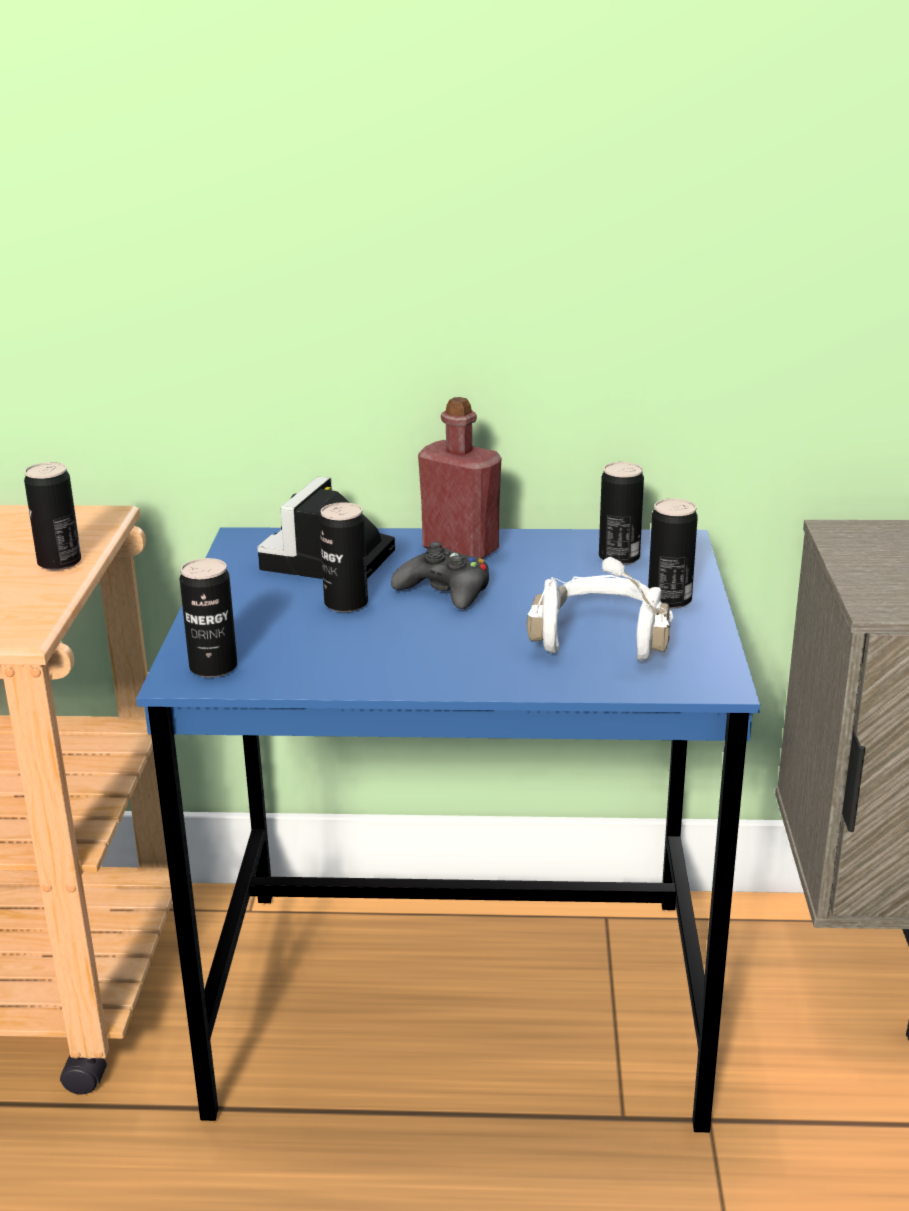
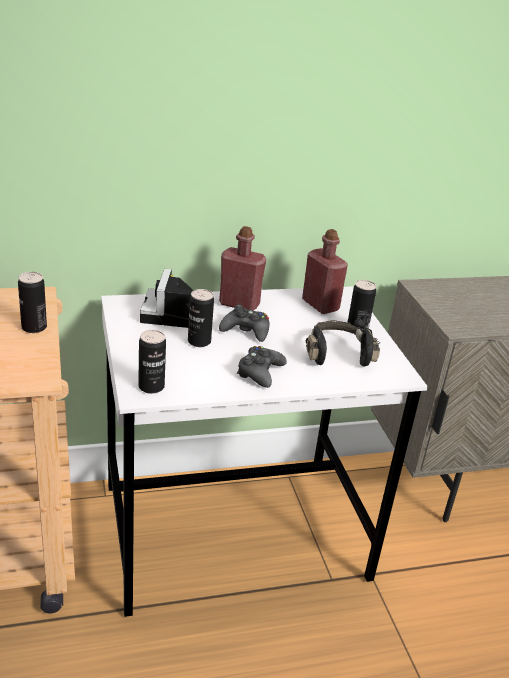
camera: 20 degrees left, 5 degrees up
blue desk [136,527,760,1132] -> white desk [101,286,428,617]
white headphones [527,556,673,661] -> black headphones [306,319,380,366]
can [599,462,644,565] -> red bottle [302,229,348,314]
none -> black game controller [237,346,287,388]

